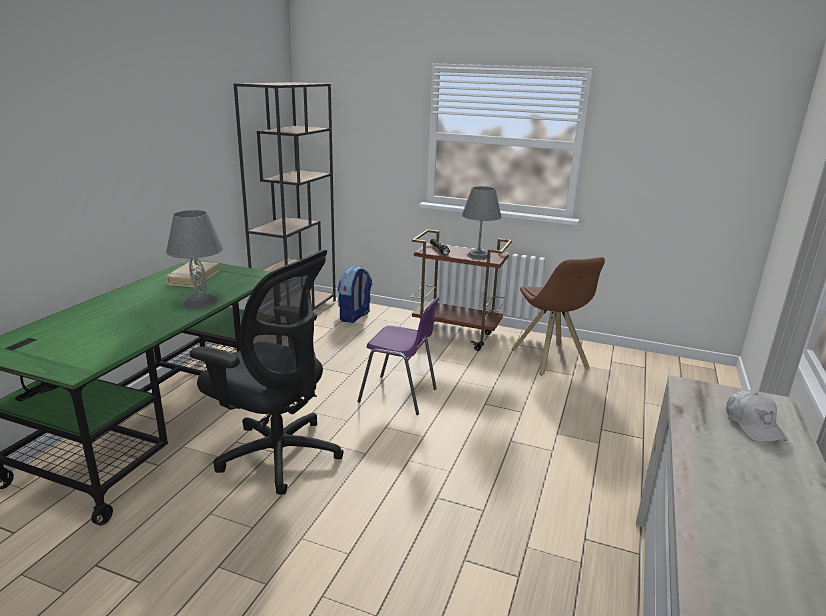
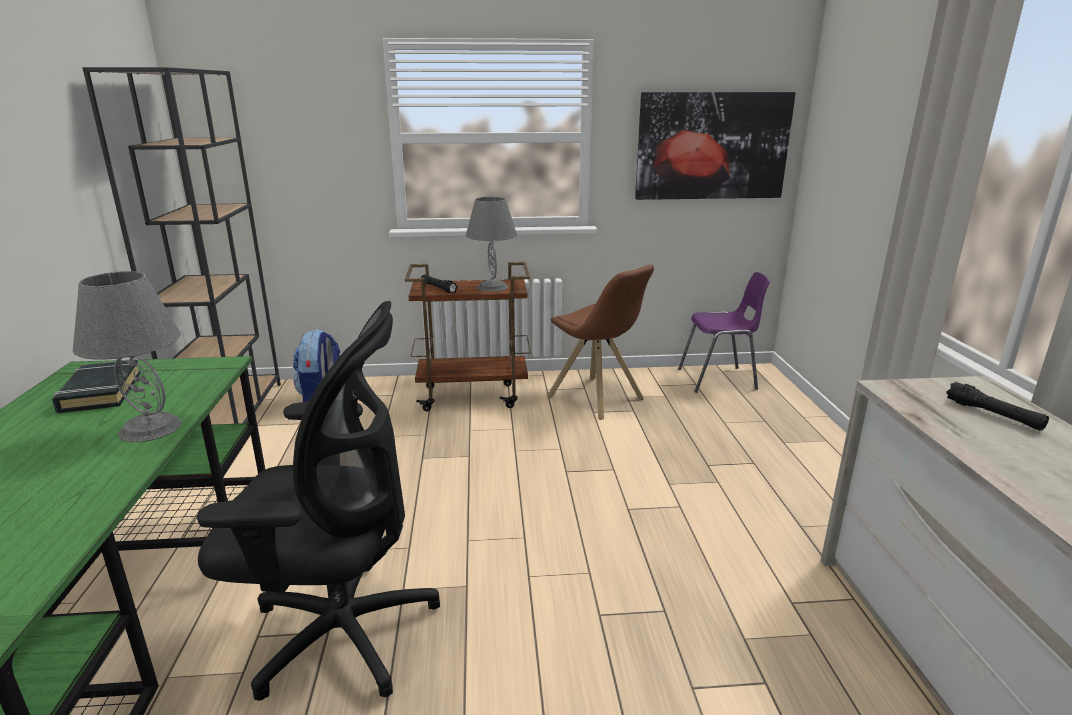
camera: 25 degrees left, 0 degrees up
beige book [165,261,219,287] -> black book [52,359,141,413]
purple chair [357,297,440,415] -> purple chair moved to [678,272,770,393]
white cap [726,391,787,442] -> black flashlight [946,382,1049,431]
none -> picture [635,92,796,200]

